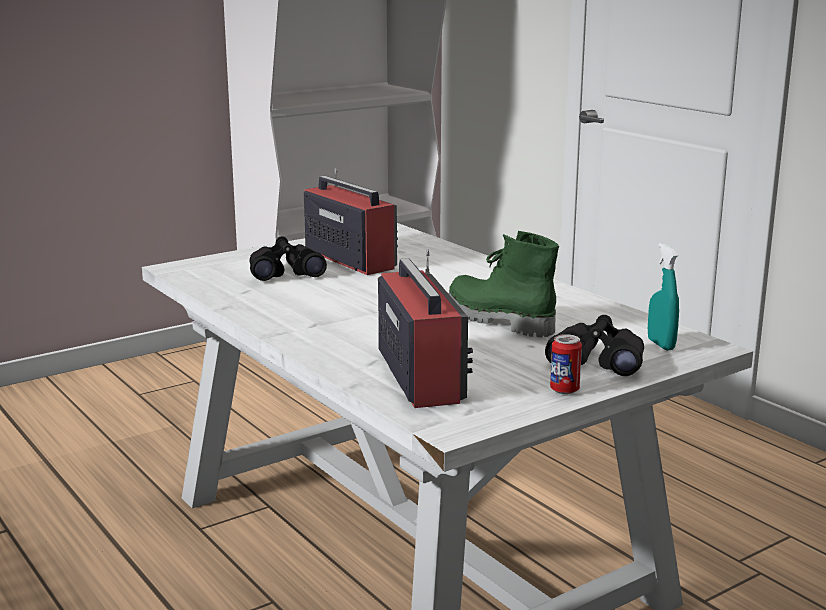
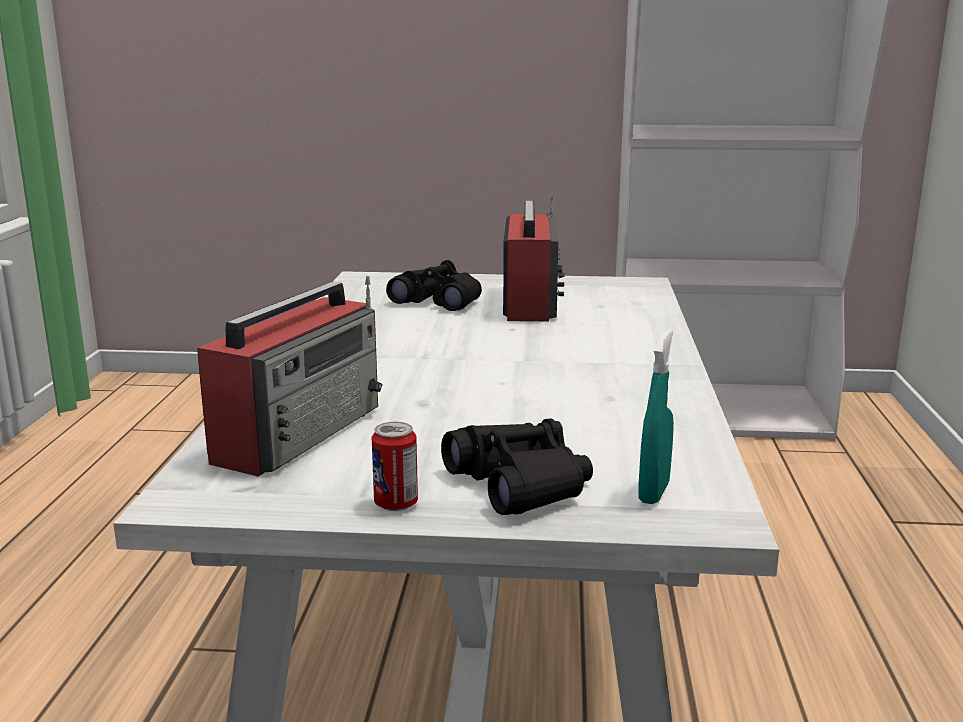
camera: 40 degrees right, 0 degrees up
green boot [449,231,559,337] -> none

